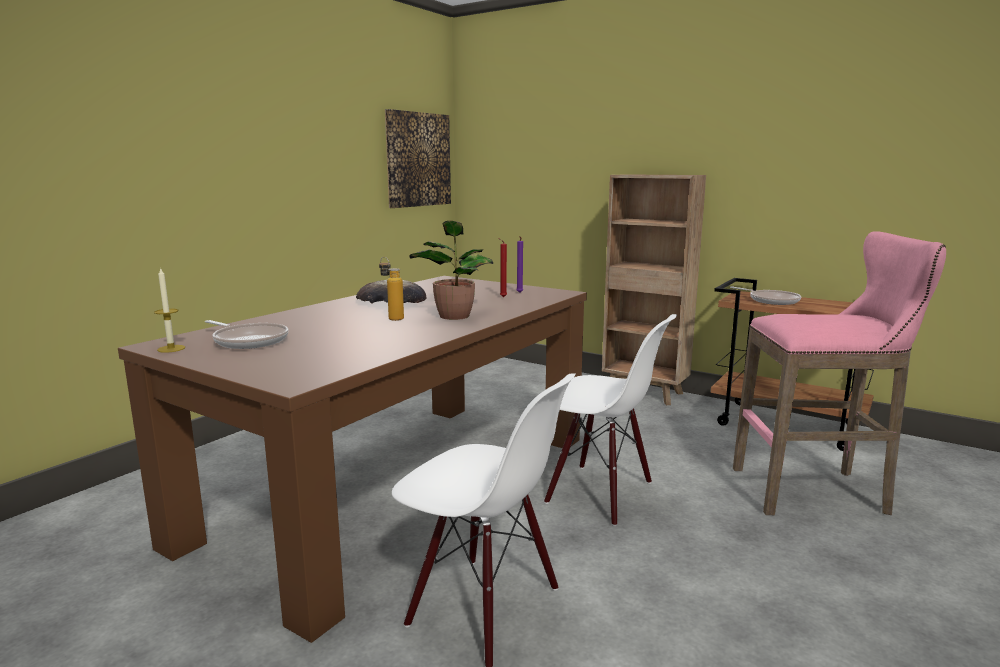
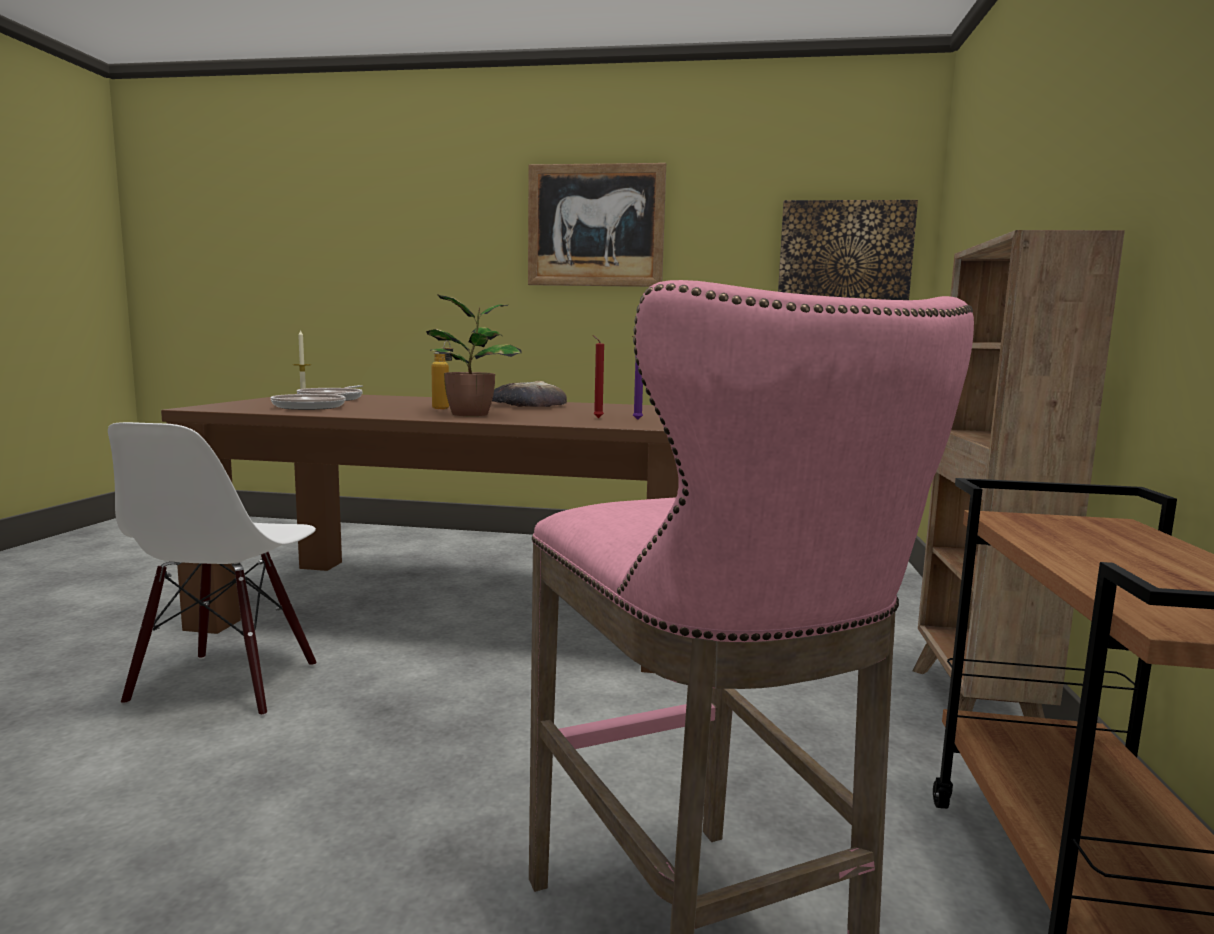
camera: 65 degrees right, 5 degrees down
white chair [544,314,677,526] -> none
frying pan [730,287,801,305] -> frying pan moved to [271,392,363,410]
none -> picture [528,163,666,287]

